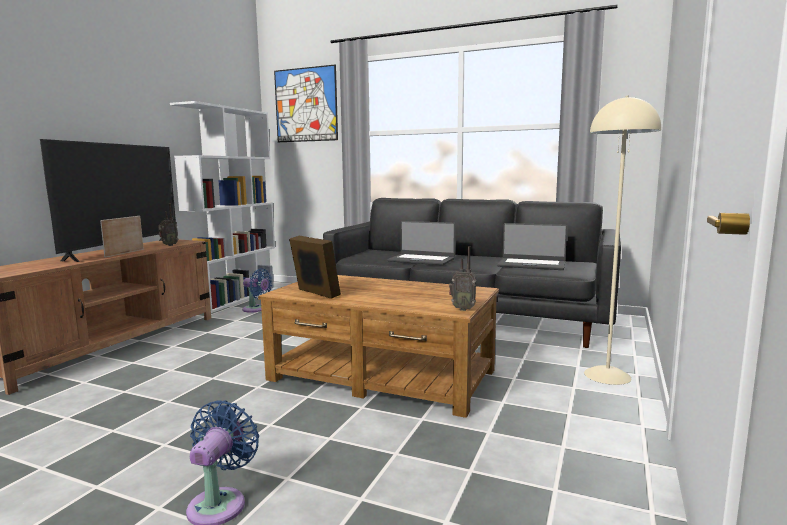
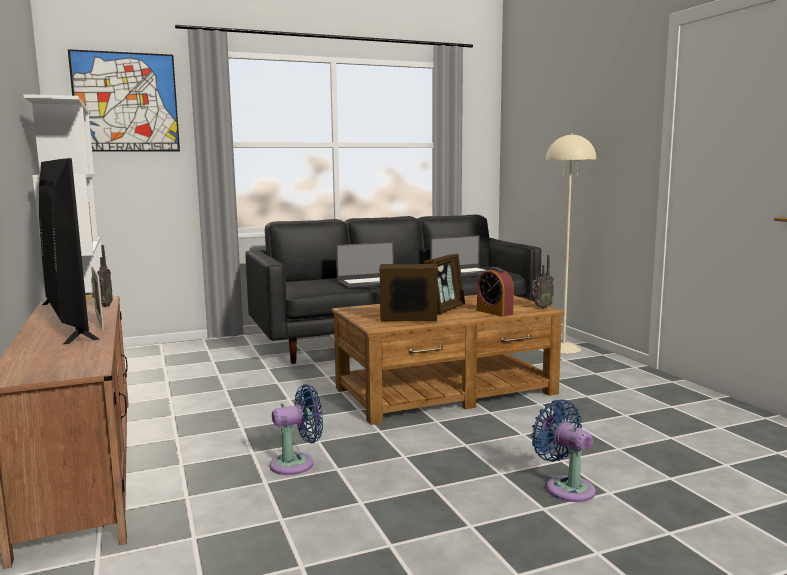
camera: 45 degrees left, 0 degrees up
blue fan [242,268,272,313] -> blue fan moved to [270,384,323,475]
none -> picture frame [424,254,465,314]
none -> alarm clock [477,267,514,317]

